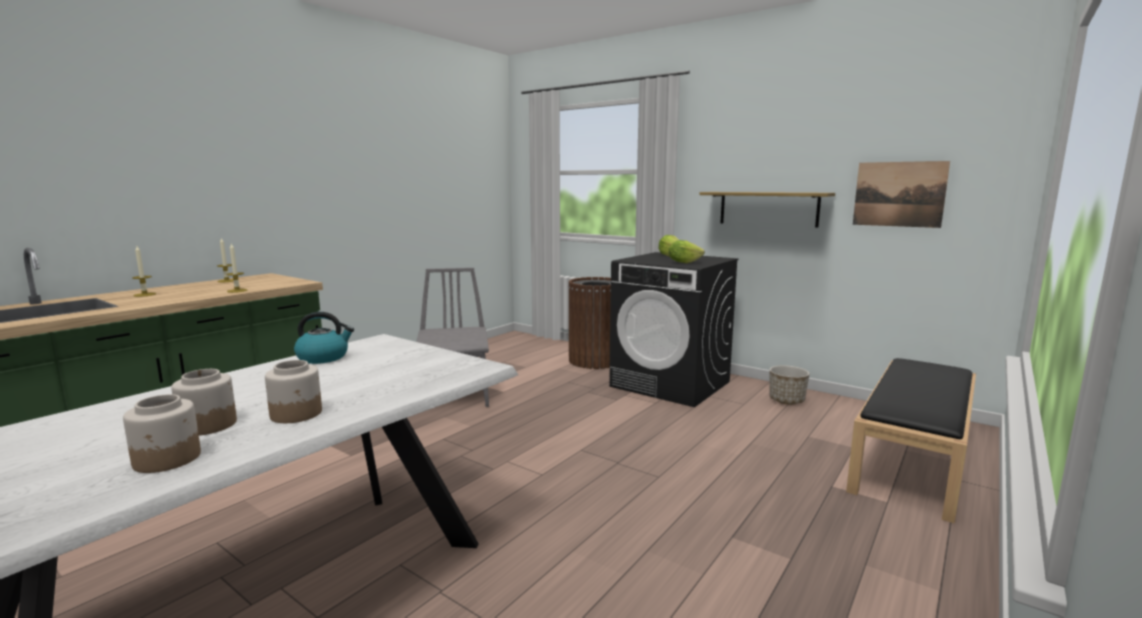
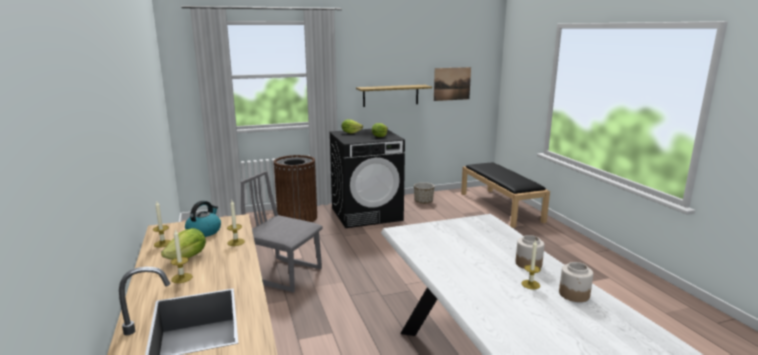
camera: 55 degrees left, 5 degrees up
jar [171,369,237,436] -> candle [521,240,541,289]
kettle [294,312,354,364] -> kettle moved to [185,201,221,237]
none -> lettuce [161,228,206,260]

